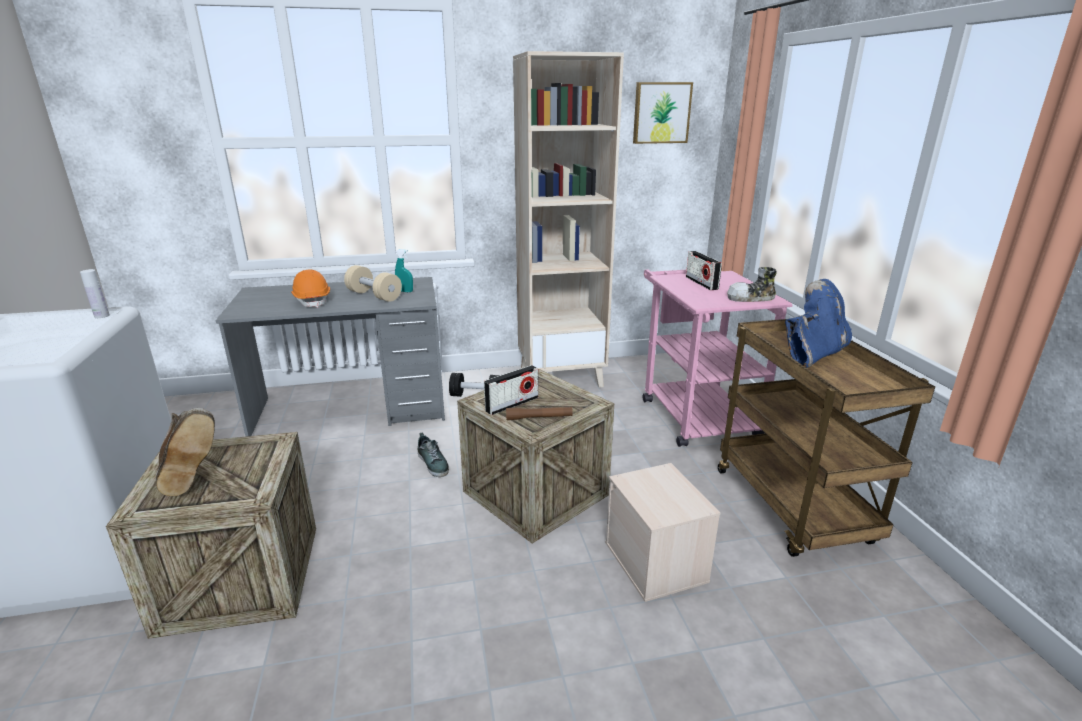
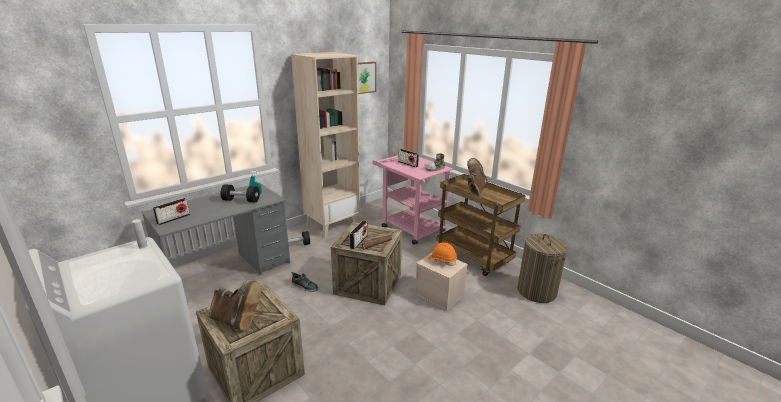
camera: 30 degrees left, 0 degrees up
orange hard hat [291,270,330,308] -> orange hard hat moved to [428,242,457,266]
beige dumbbell [344,265,402,302] -> black dumbbell [220,184,260,203]
blue boot [785,279,852,368] -> brown boot [467,158,487,196]
none -> radio [153,198,190,225]
none -> laundry basket [517,234,568,303]

